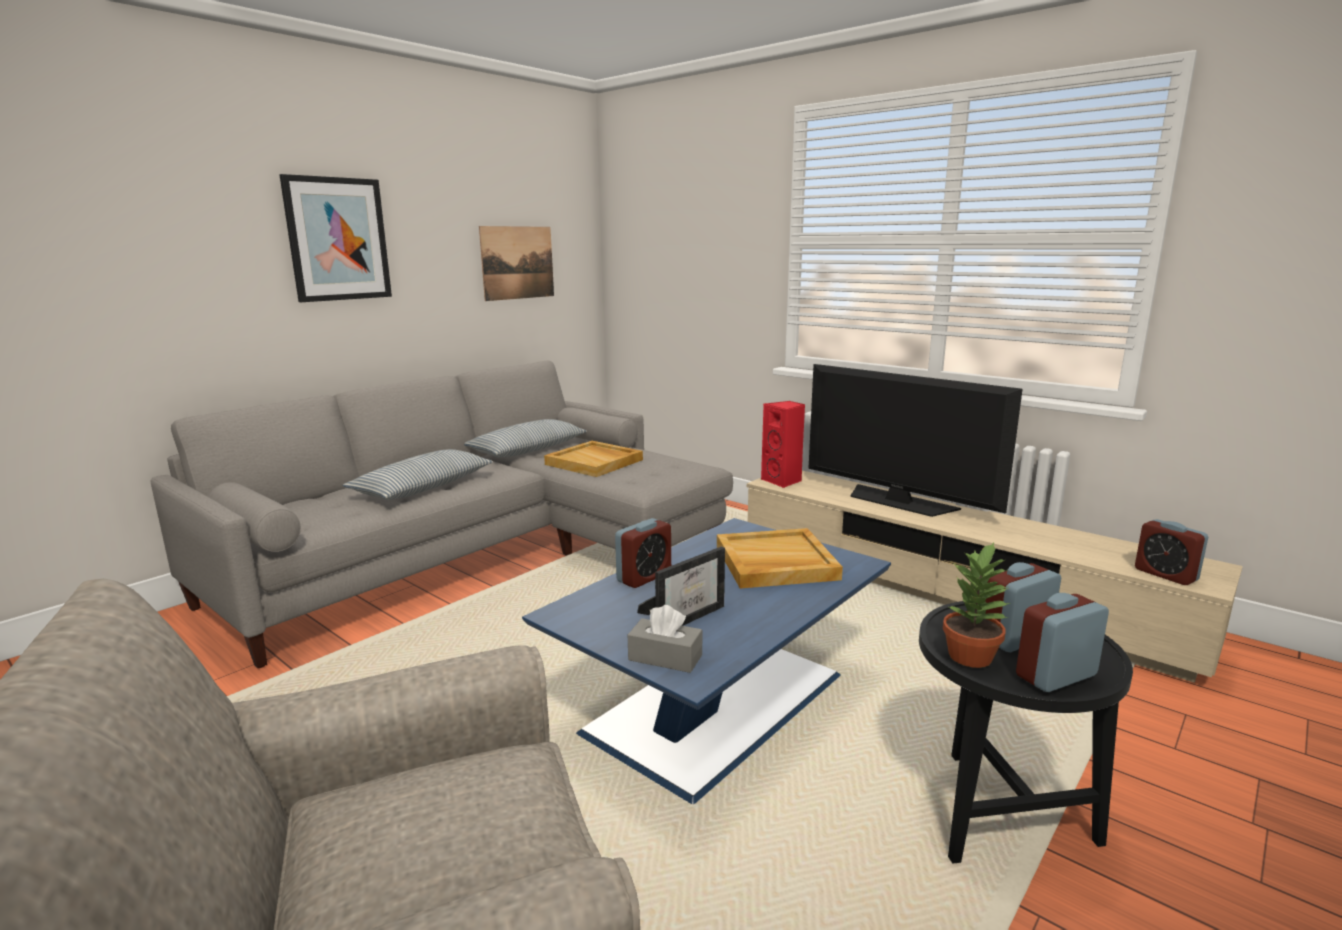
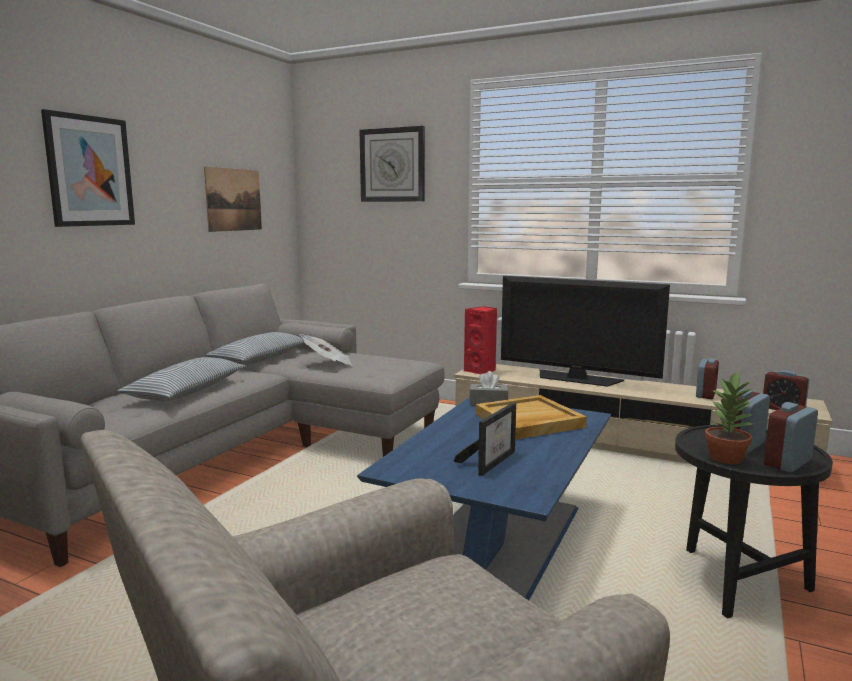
camera: 15 degrees left, 5 degrees down
beige tray [544,441,643,477] -> newspaper [299,334,353,366]
alarm clock [615,518,671,588] -> alarm clock moved to [696,358,719,399]
grey tissue box [628,605,702,673] -> grey tissue box moved to [470,371,509,405]
none -> wall clock [360,126,425,202]

